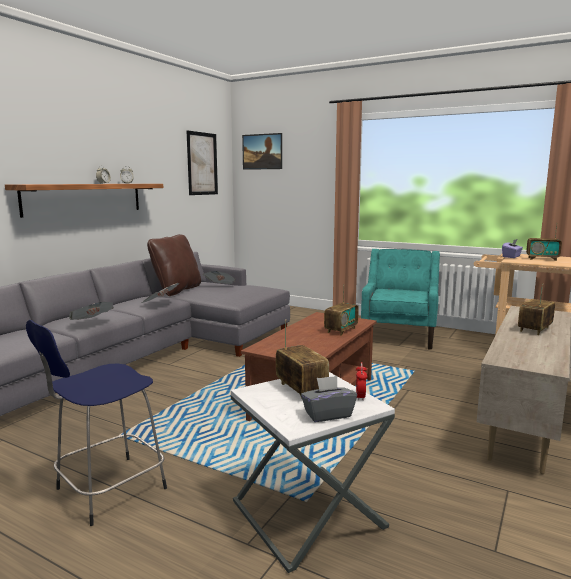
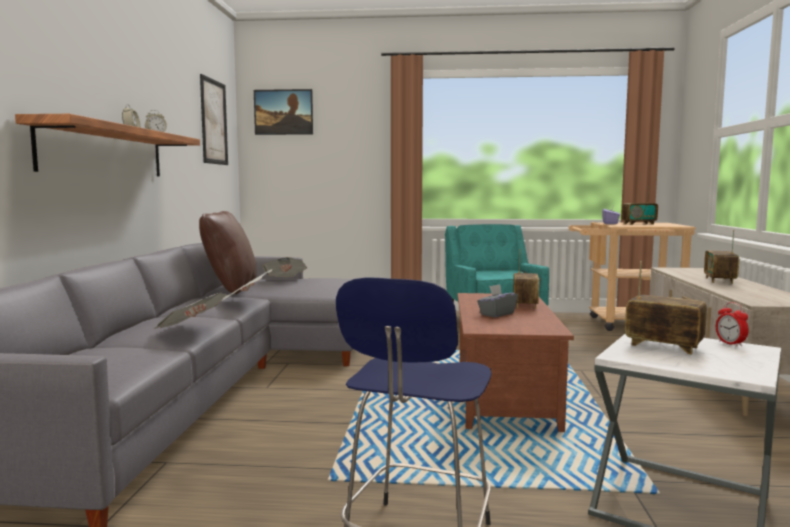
camera: 25 degrees left, 5 degrees down
grey tissue box [301,376,357,422] -> grey tissue box moved to [477,284,518,317]

